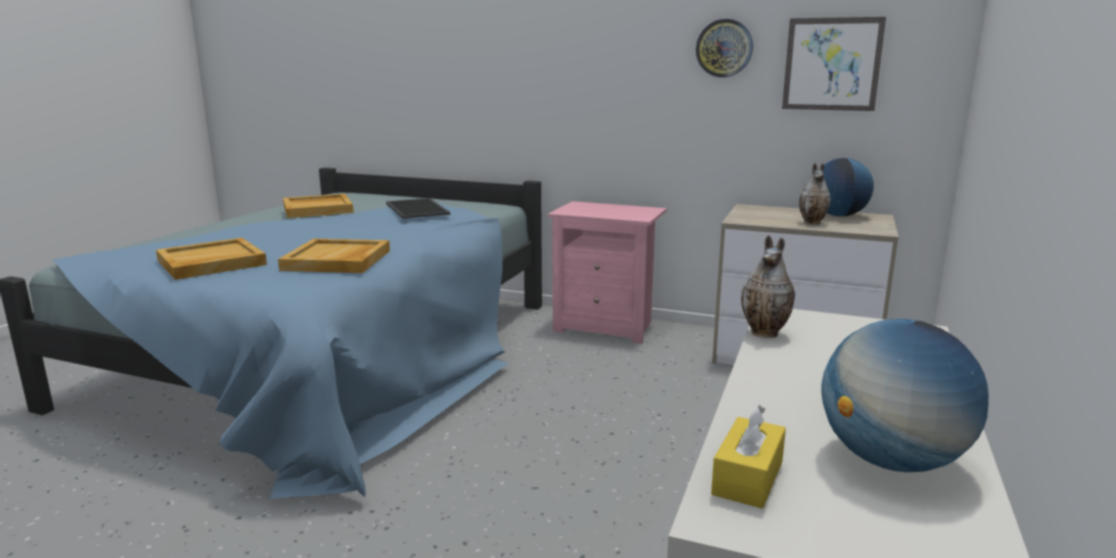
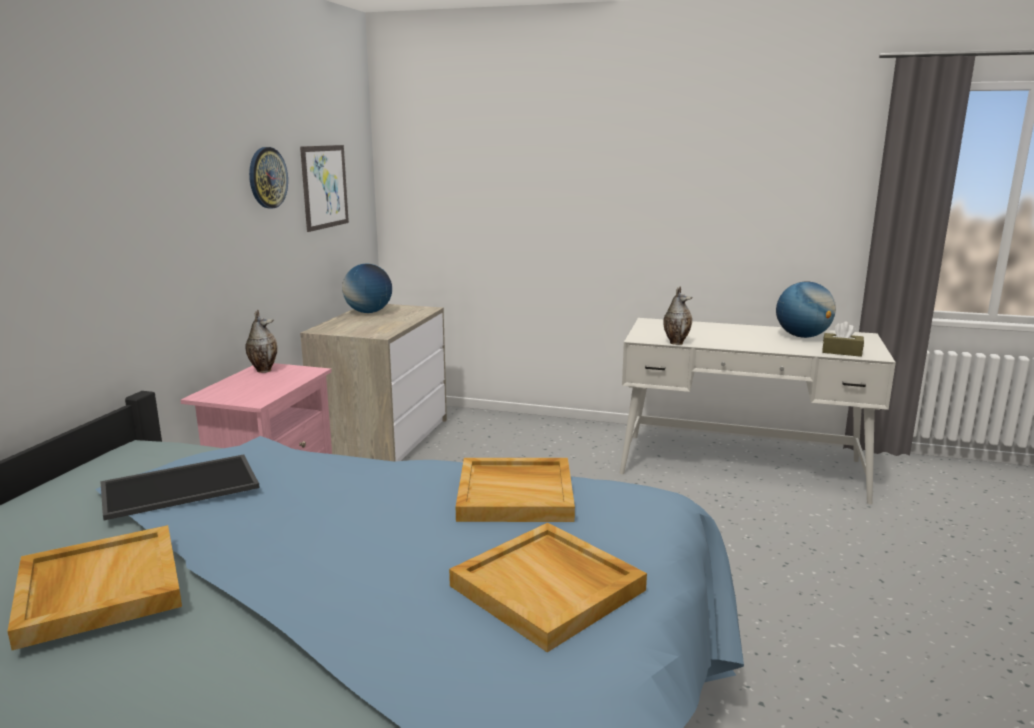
camera: 95 degrees left, 0 degrees up
yellow tissue box [711,405,786,509] -> brown tissue box [822,321,864,357]
vase [799,163,831,225] -> vase moved to [245,310,277,373]

